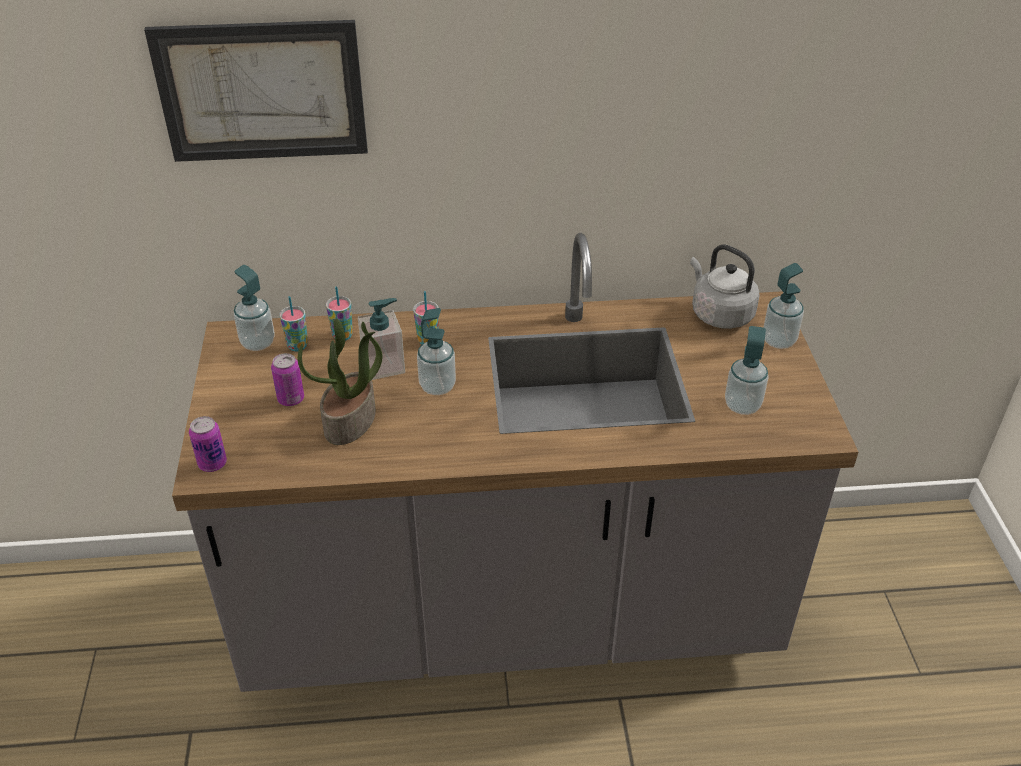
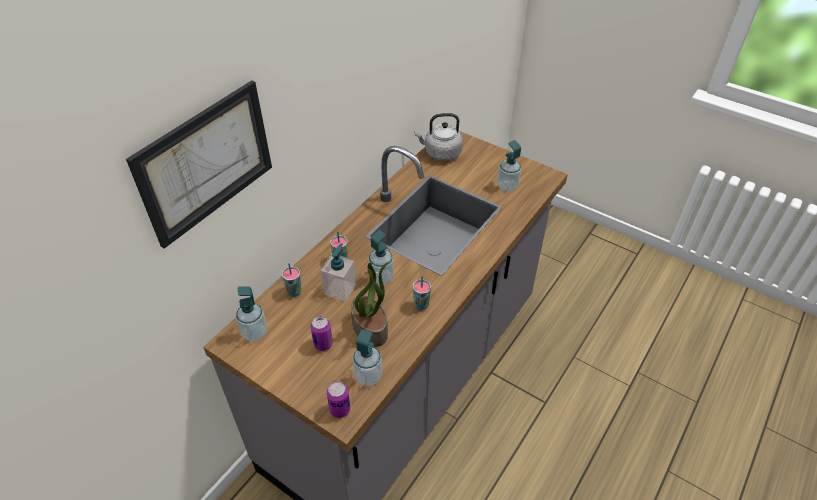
camera: 50 degrees left, 5 degrees up
cup [279,296,308,351] -> cup moved to [413,276,431,310]
soap dispenser [763,263,804,349] -> soap dispenser moved to [353,330,382,386]

